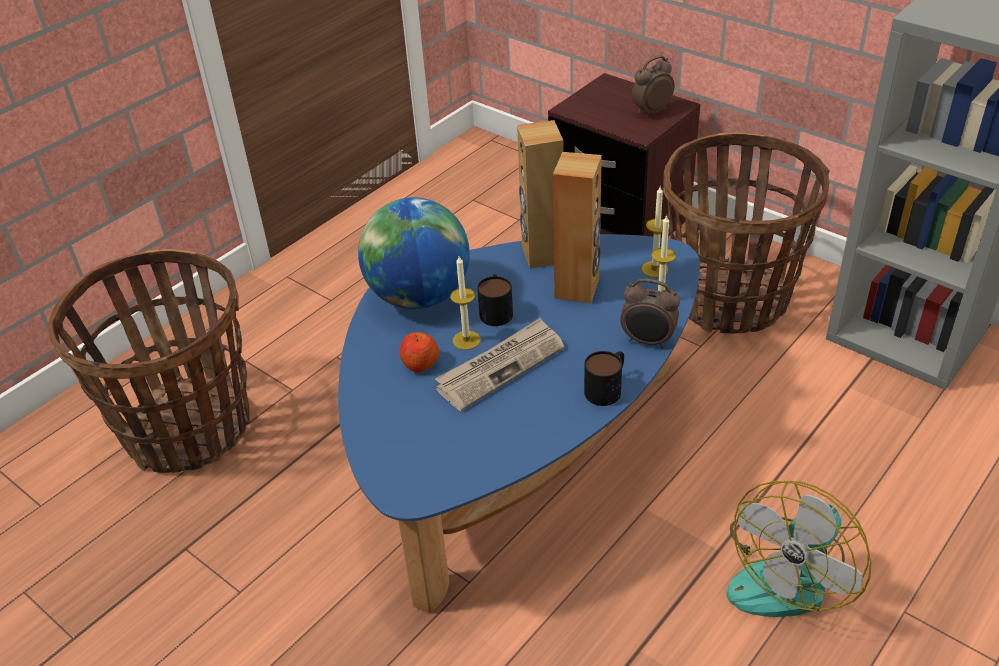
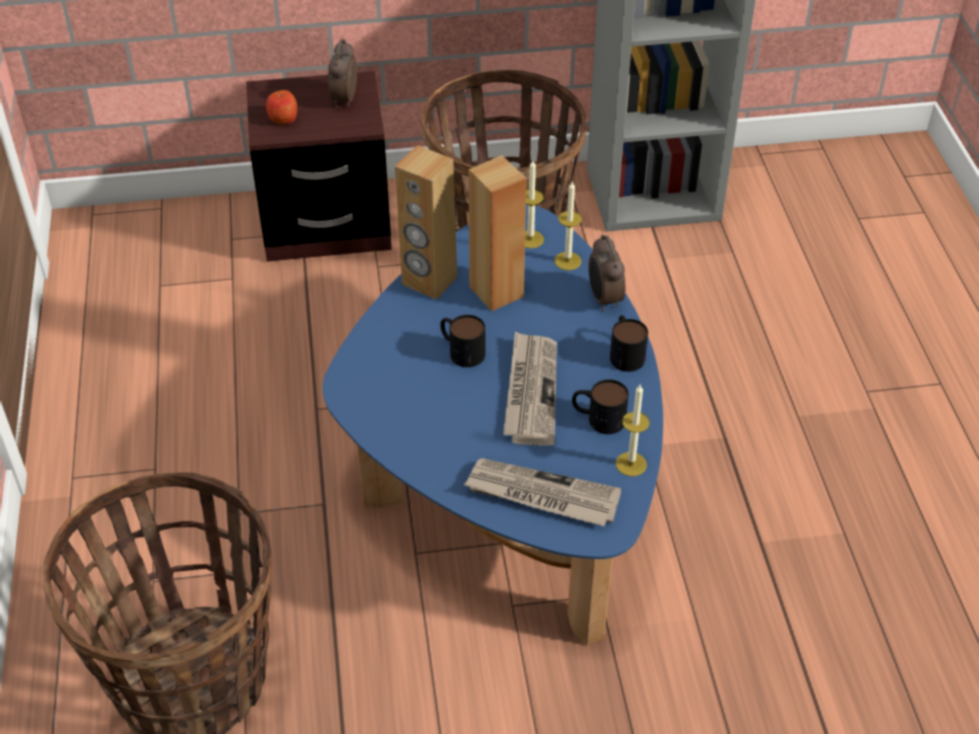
camera: 50 degrees left, 5 degrees up
globe [358,197,470,309] -> none
apple [400,332,439,373] -> apple moved to [266,90,297,124]
candle [450,256,481,350] -> candle moved to [616,385,650,476]
alarm clock [620,279,680,349] -> alarm clock turned 105 degrees clockwise [588,234,625,311]
fan [726,481,871,617] -> none
none -> newspaper [464,458,622,526]
none -> mug [572,379,629,434]

